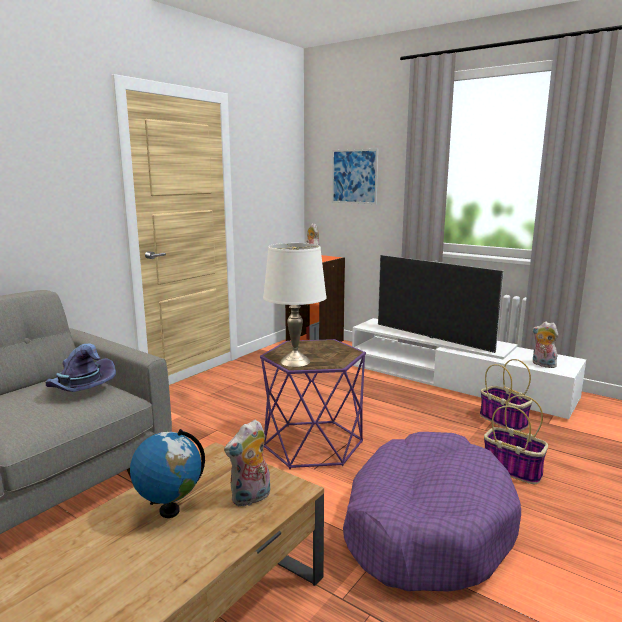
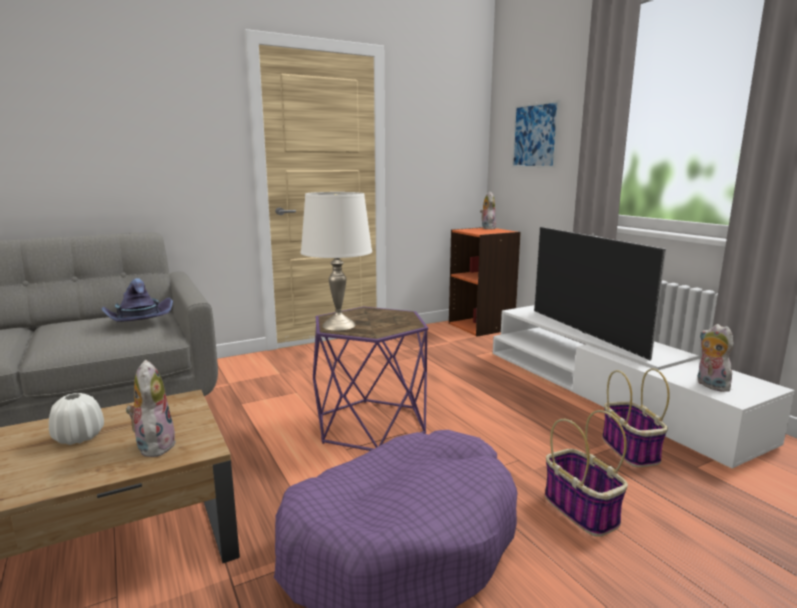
camera: 25 degrees right, 0 degrees up
globe [130,429,205,518] -> white vase [49,393,104,445]
plush toy [224,420,270,507] -> plush toy turned 90 degrees clockwise [126,360,176,457]

